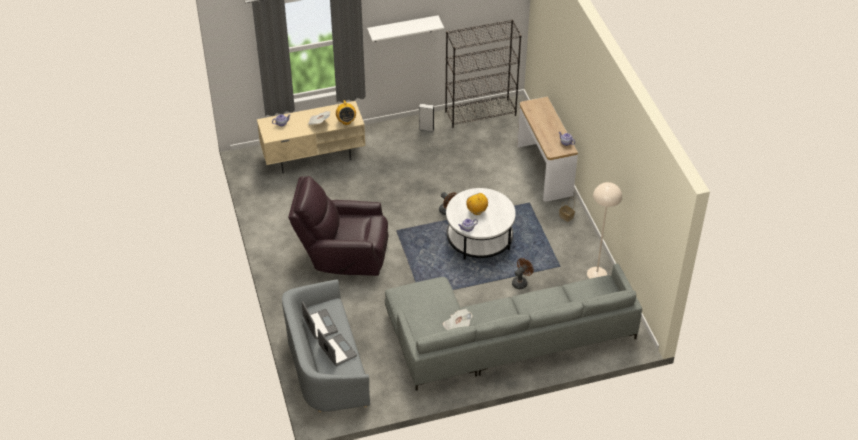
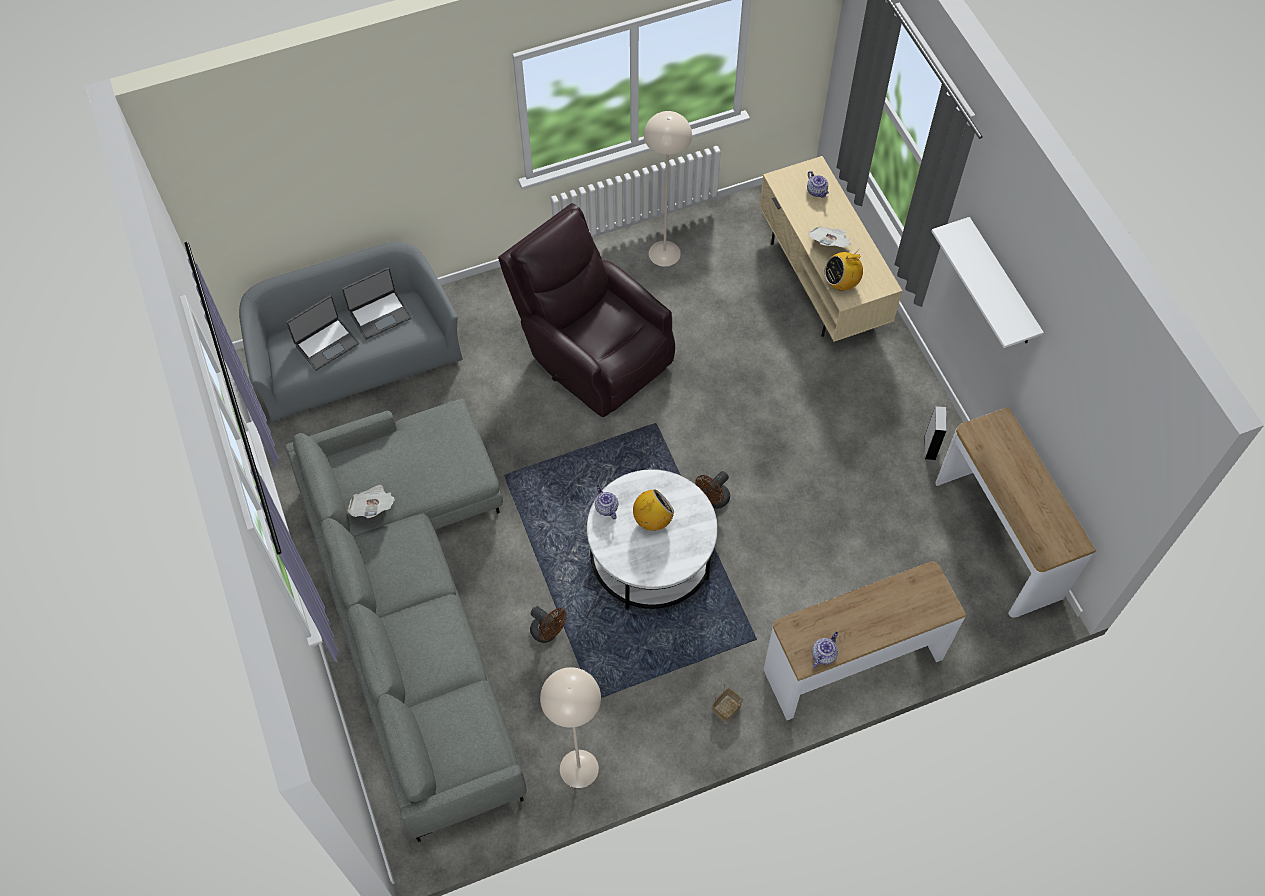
camera: 85 degrees right, 15 degrees up
brown armchair [288,176,388,276] -> brown armchair turned 45 degrees counterclockwise [498,203,675,417]
black bookcase [445,20,521,128] -> console table [935,407,1096,618]
none -> beige floor lamp [644,111,692,266]

